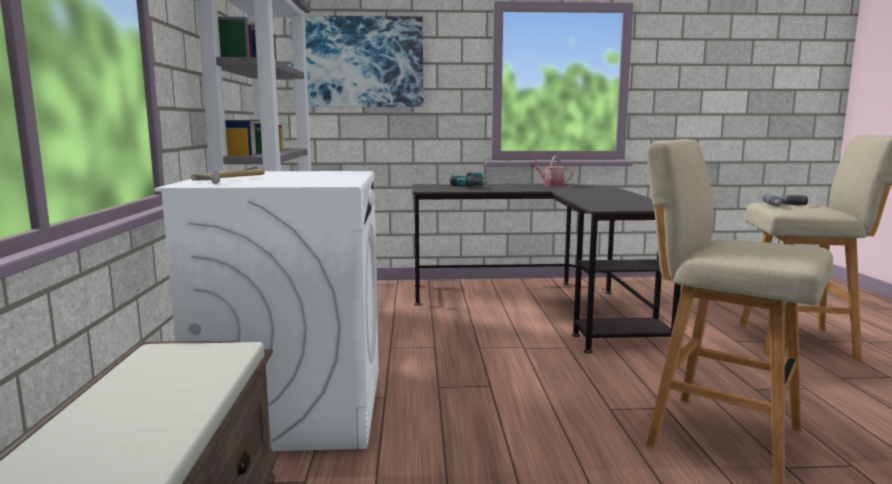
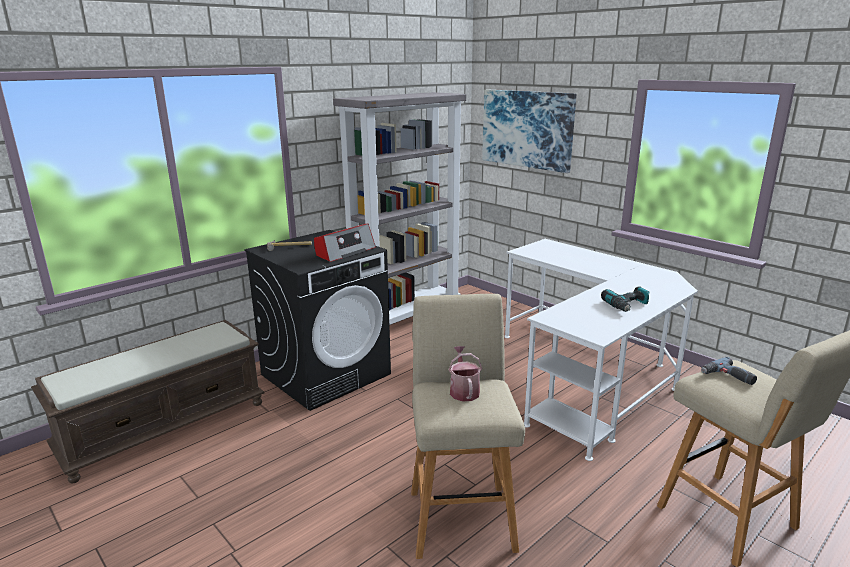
camera: 50 degrees right, 10 degrees up
white washing machine [154,171,379,451] -> black washing machine [244,230,391,411]
black desk [412,184,681,354] -> white desk [504,239,698,461]
power drill [450,172,488,187] -> power drill moved to [601,286,650,312]
watering can [530,156,574,186] -> watering can moved to [449,346,482,402]
none -> radio [314,223,376,262]

